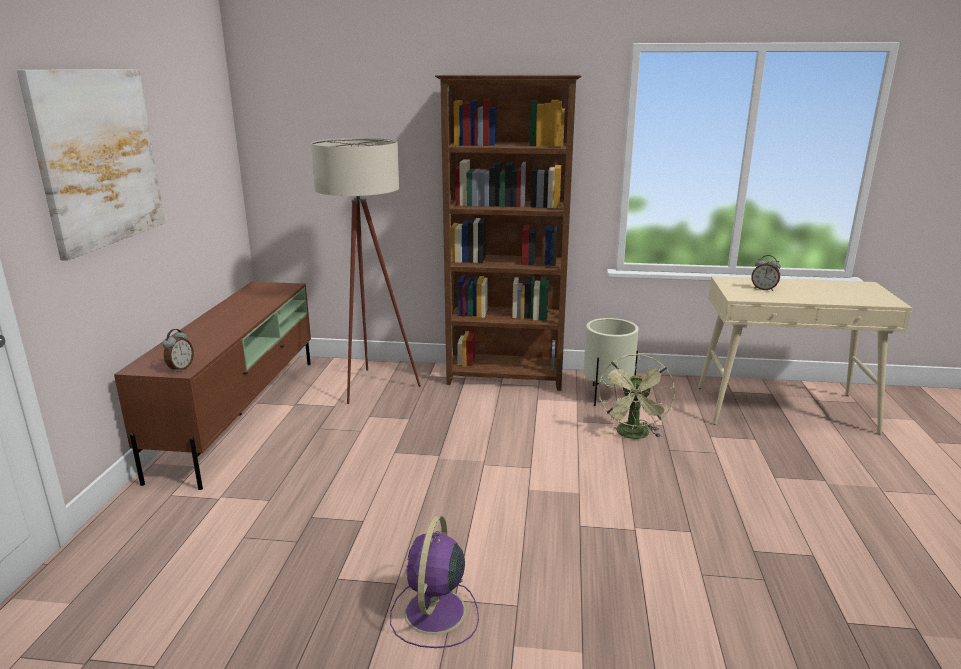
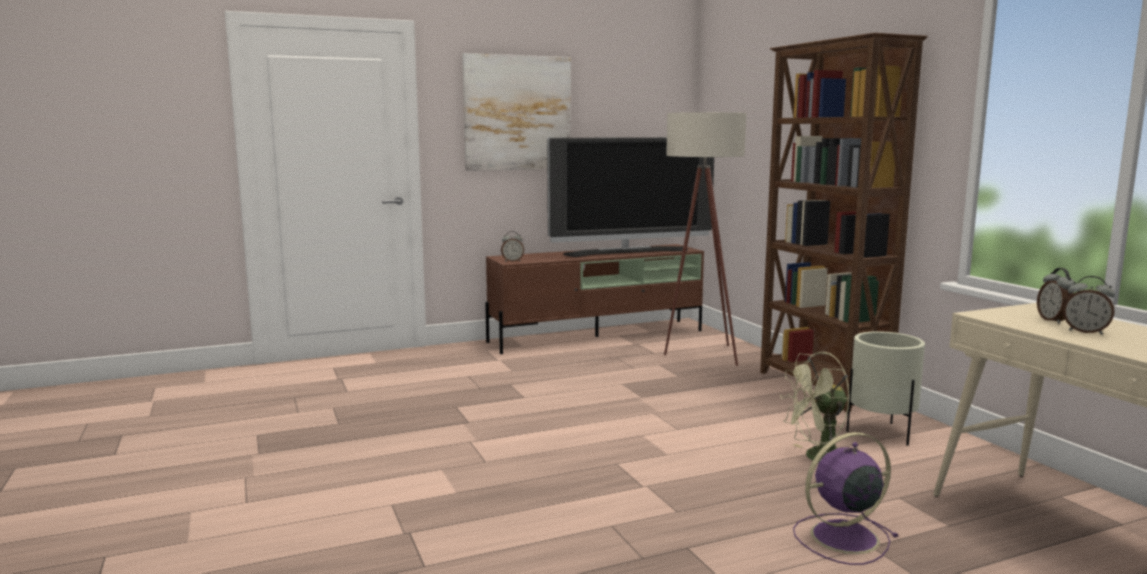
camera: 60 degrees right, 10 degrees down
purple fan [390,516,479,648] -> purple fan moved to [793,432,899,565]
none -> television [547,137,714,257]
none -> alarm clock [1063,276,1115,335]

